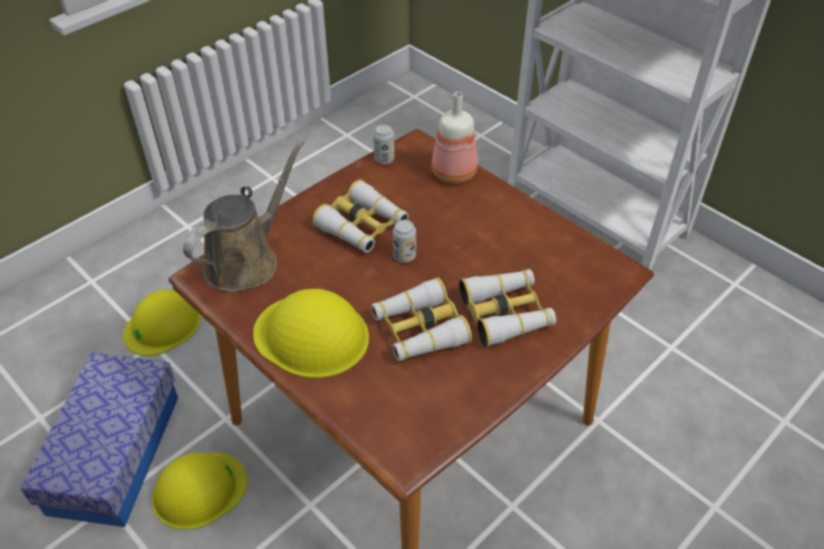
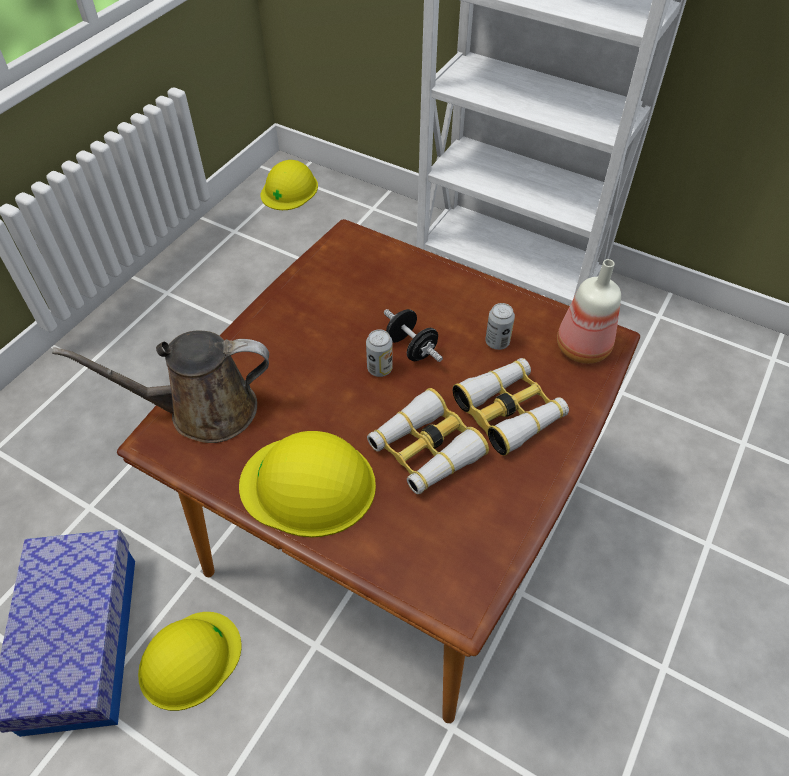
camera: 15 degrees left, 5 degrees up
yellow hard hat [123,289,201,356] -> yellow hard hat moved to [260,160,318,210]
brown watering can [183,140,305,292] -> brown watering can turned 120 degrees counterclockwise [52,331,269,443]
binoculars [312,179,409,253] -> none
can [373,124,394,164] -> can moved to [485,303,515,350]
bottle [431,92,478,184] -> bottle moved to [557,259,621,364]
none -> black dumbbell [384,309,443,362]

